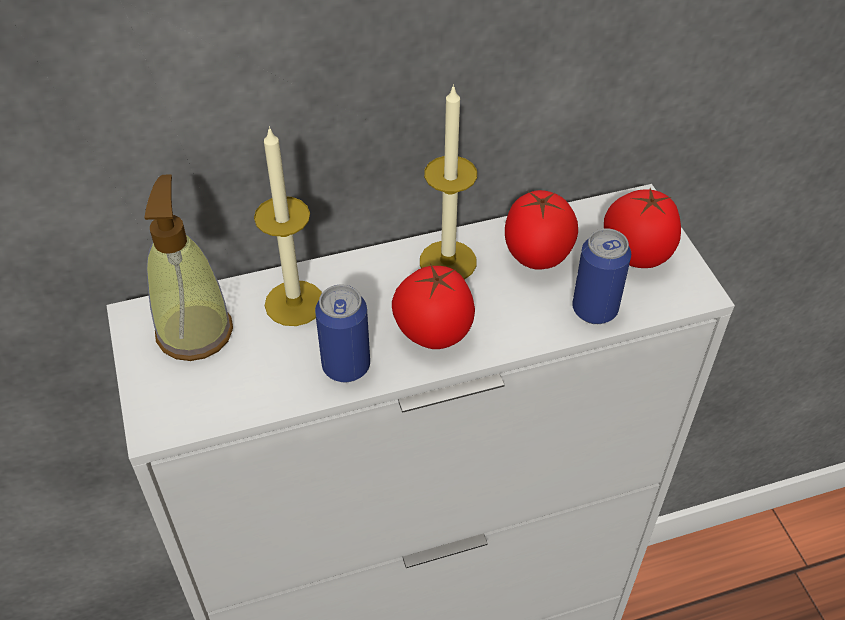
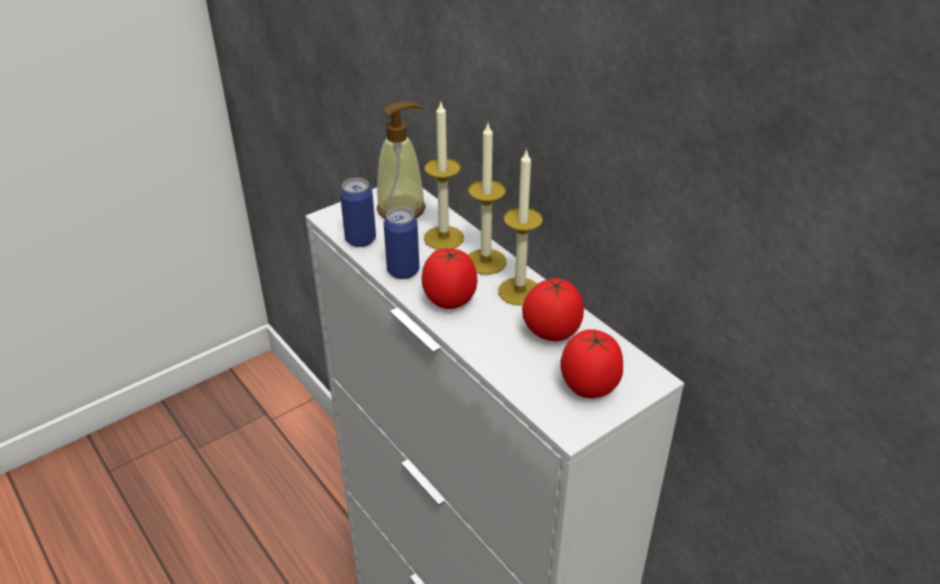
camera: 70 degrees right, 10 degrees down
can [572,228,631,324] -> can moved to [340,178,376,247]
none -> candle [468,124,507,275]

